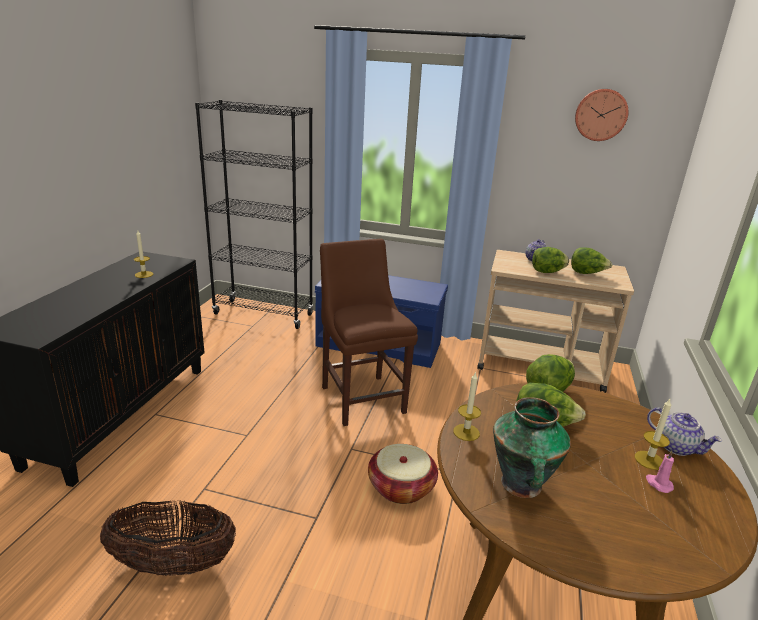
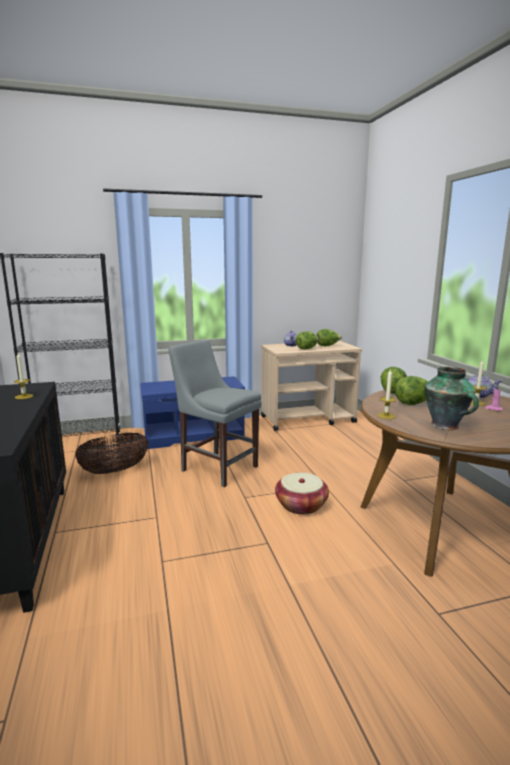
camera: 30 degrees left, 10 degrees down
basket [100,500,236,576] -> basket moved to [75,433,149,474]
brown chair [320,239,418,426] -> grey chair [168,339,262,487]
wall clock [575,89,628,141] -> none

